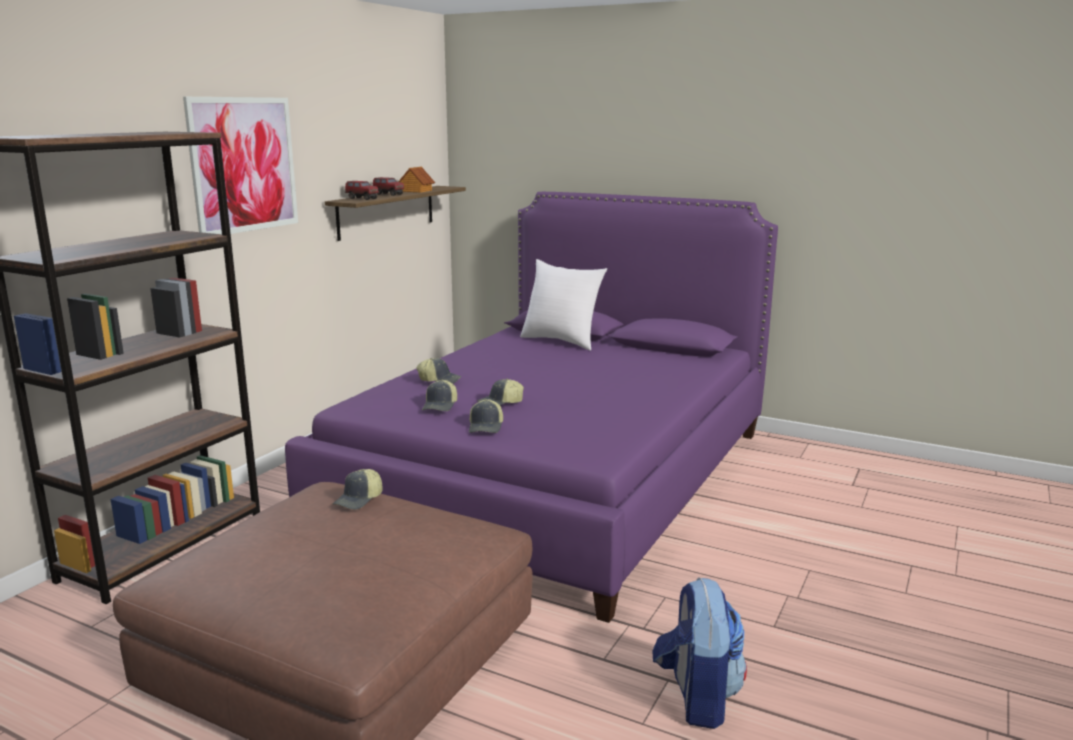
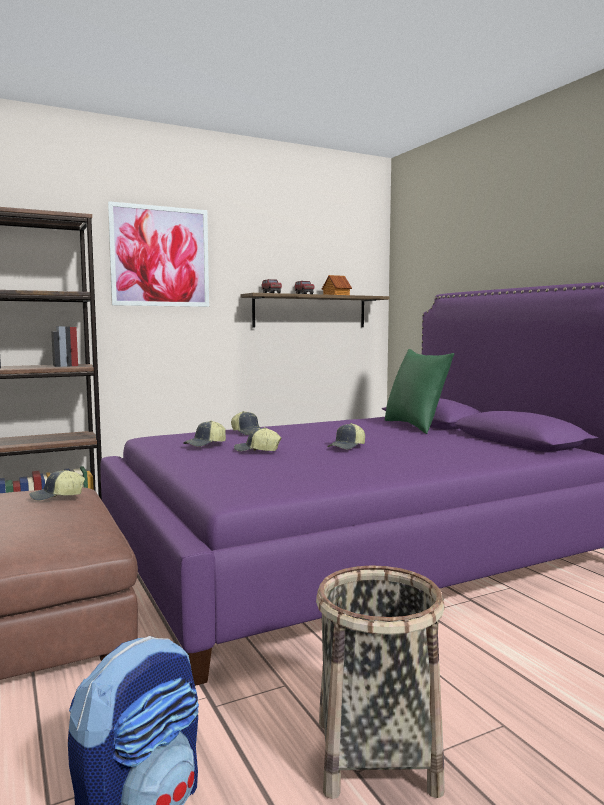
camera: 35 degrees right, 10 degrees down
cap [469,399,503,433] -> cap moved to [327,423,365,450]
white pillow [520,259,607,351] -> green pillow [385,349,454,434]
none -> basket [316,565,445,799]

